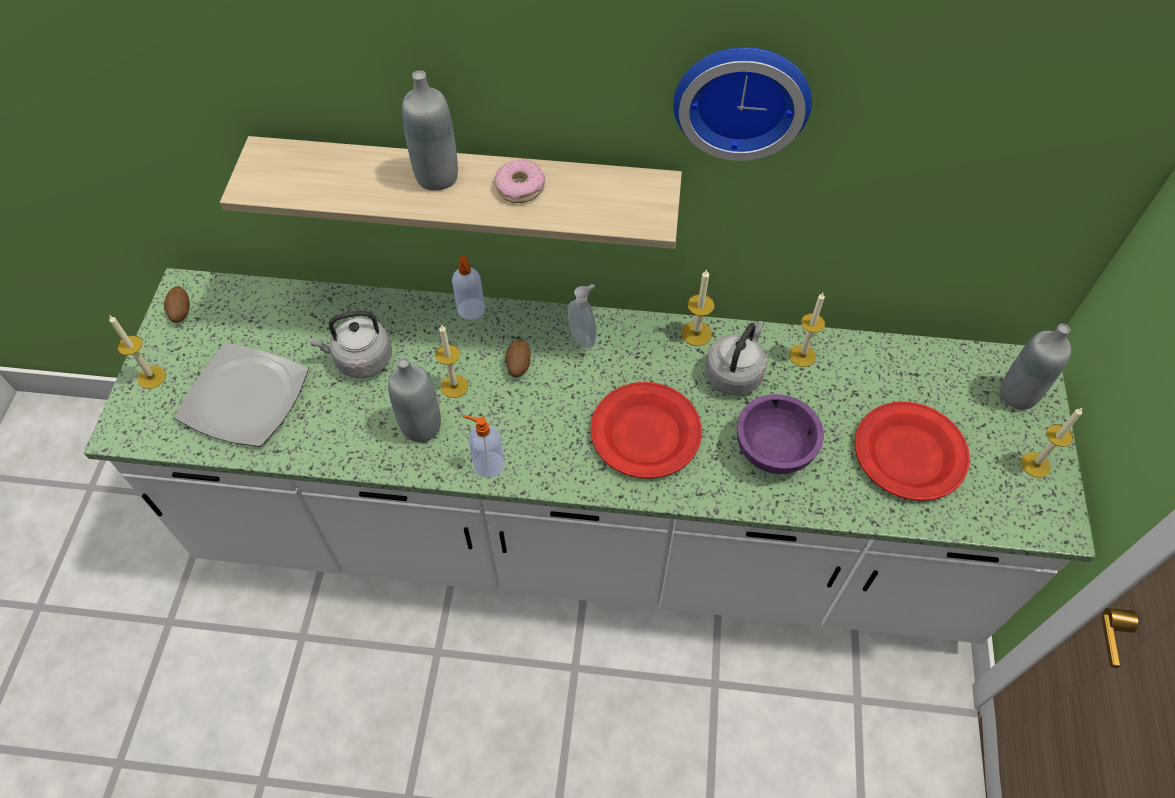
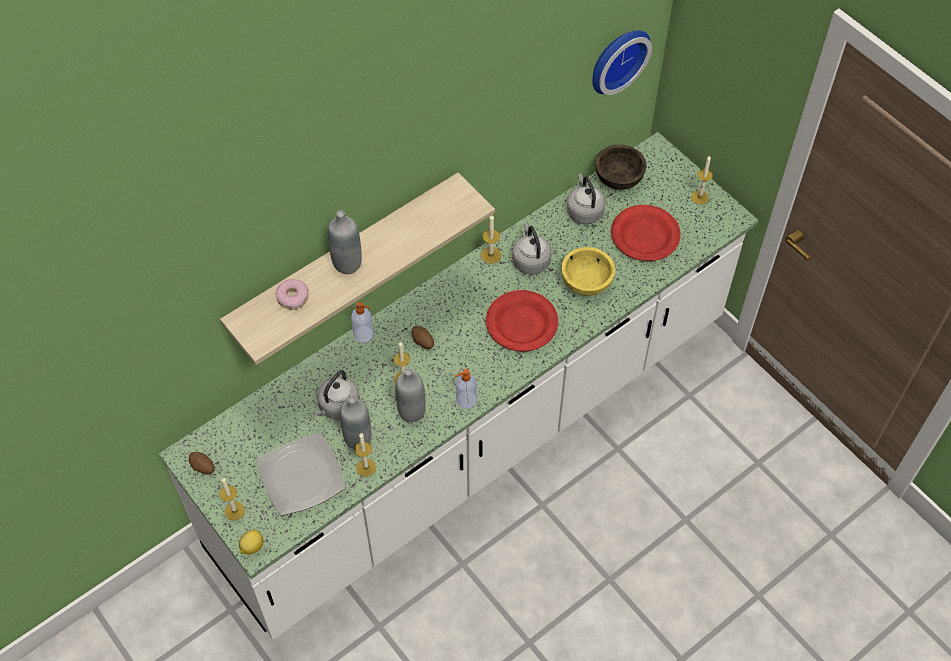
camera: 45 degrees left, 0 degrees up
donut [494,160,545,203] -> donut moved to [276,279,309,310]
soap dispenser [568,284,597,349] -> none
wall clock [673,47,812,161] -> wall clock moved to [592,30,652,95]
purple bowl [737,394,824,474] -> yellow bowl [561,247,615,296]
candle [789,293,825,367] -> candle moved to [355,433,376,477]
grey bottle [1000,324,1071,410] -> grey bottle moved to [340,396,372,449]
none -> lemon [239,530,263,555]
none -> grey kettle [567,174,606,224]
none -> brown bowl [595,145,646,190]

